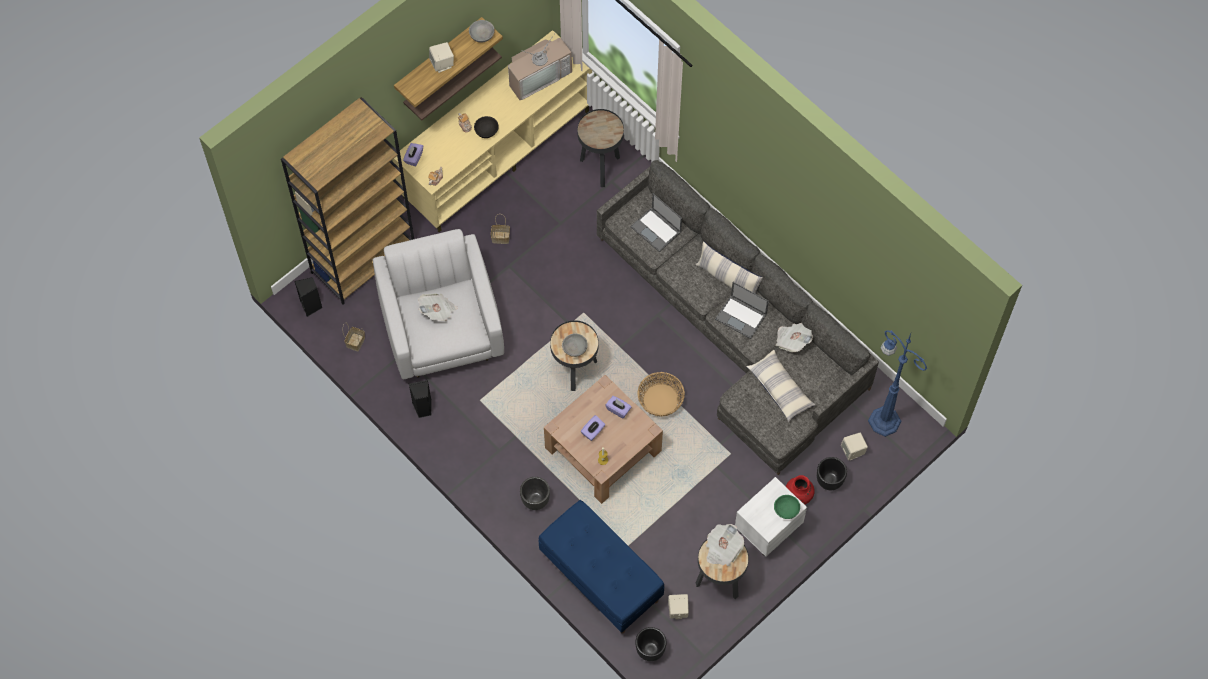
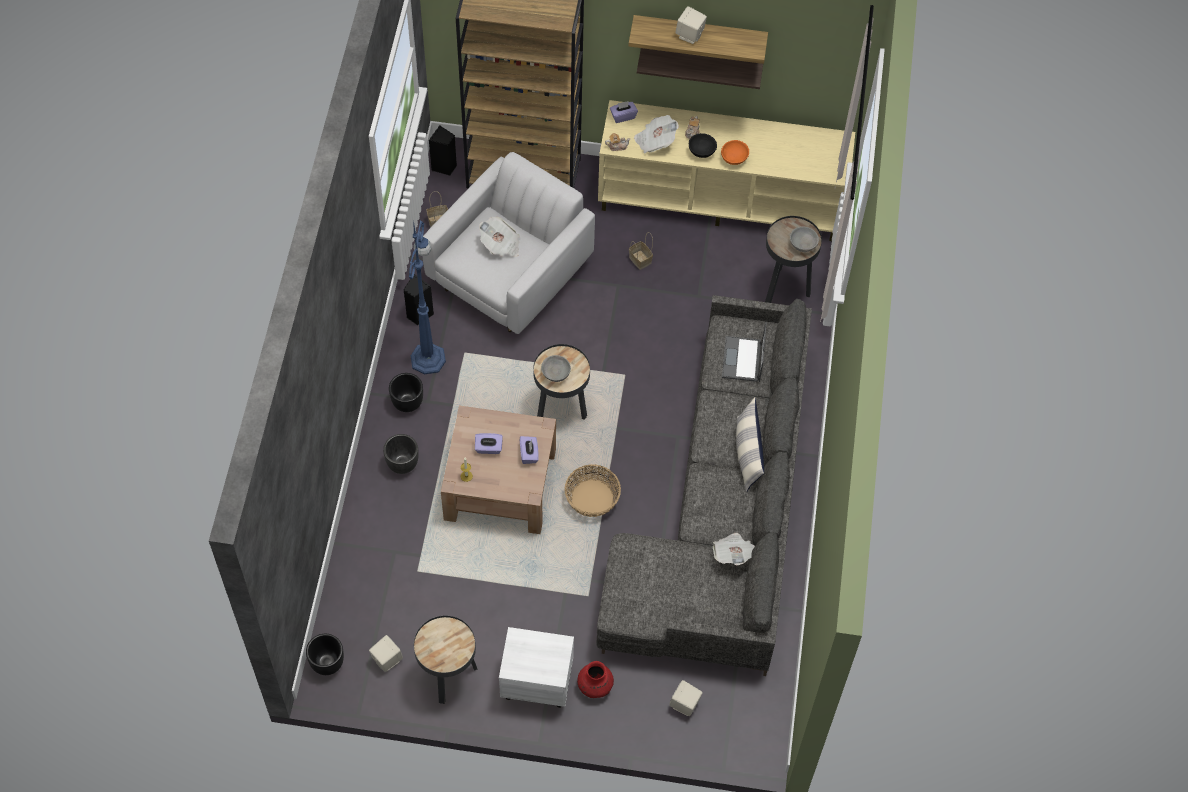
camera: 50 degrees right, 5 degrees down
grey bowl [469,20,495,43] -> grey bowl moved to [790,227,819,252]
television [508,32,572,100] -> none
blue bench [538,500,664,634] -> none
newspaper [706,524,744,566] -> newspaper moved to [634,115,679,154]
laptop [715,282,769,339] -> none
pillow [746,350,815,422] -> none
green bowl [774,495,800,519] -> none
black planter [817,457,847,491] -> black planter moved to [389,373,423,412]
blue floor lamp [868,330,927,437] -> blue floor lamp moved to [409,220,446,374]
none -> orange bowl [721,140,749,165]

